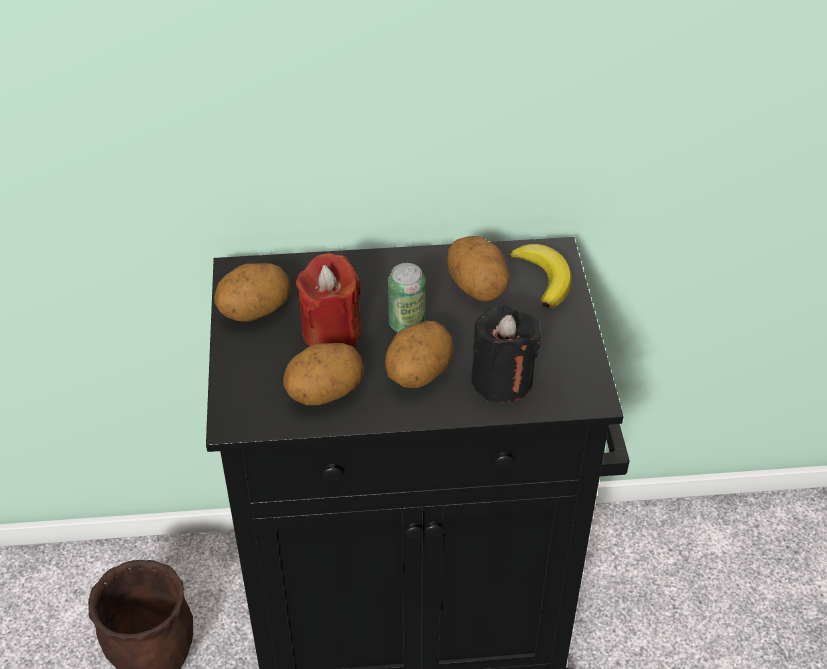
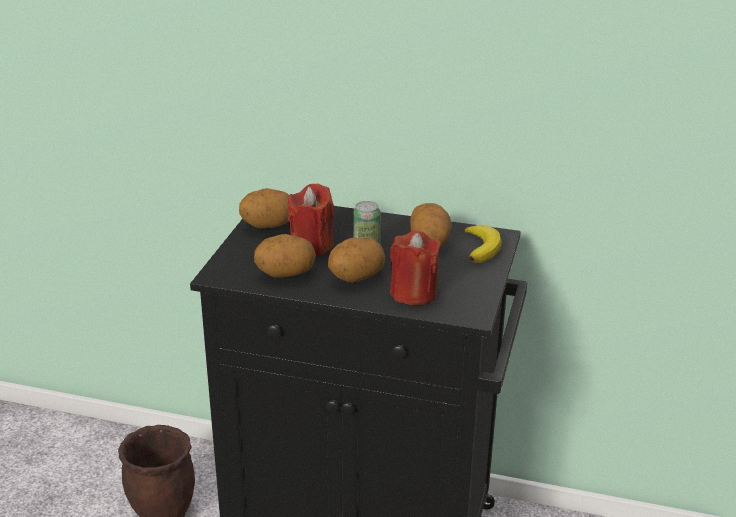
camera: 20 degrees right, 15 degrees down
black candle [471,305,541,403] -> red candle [390,230,441,305]

